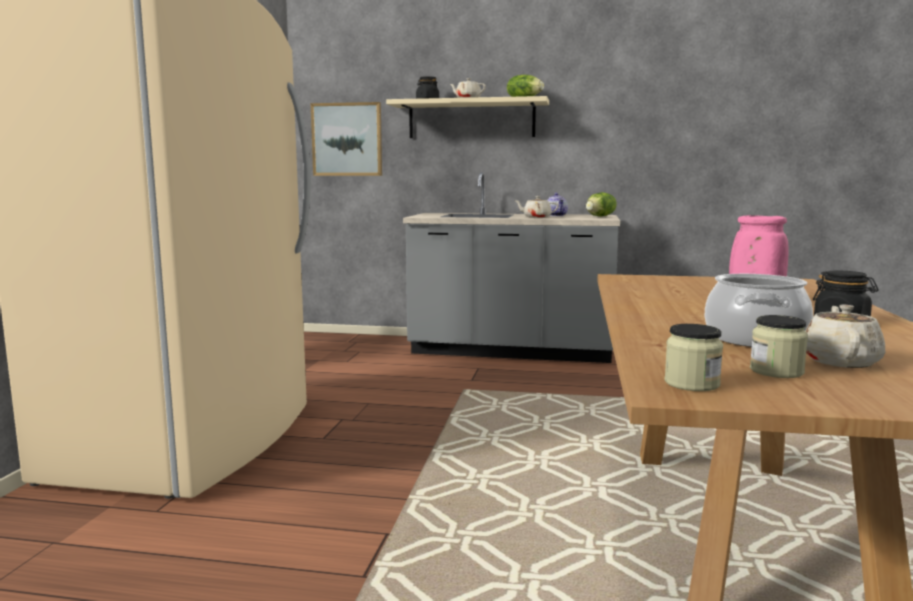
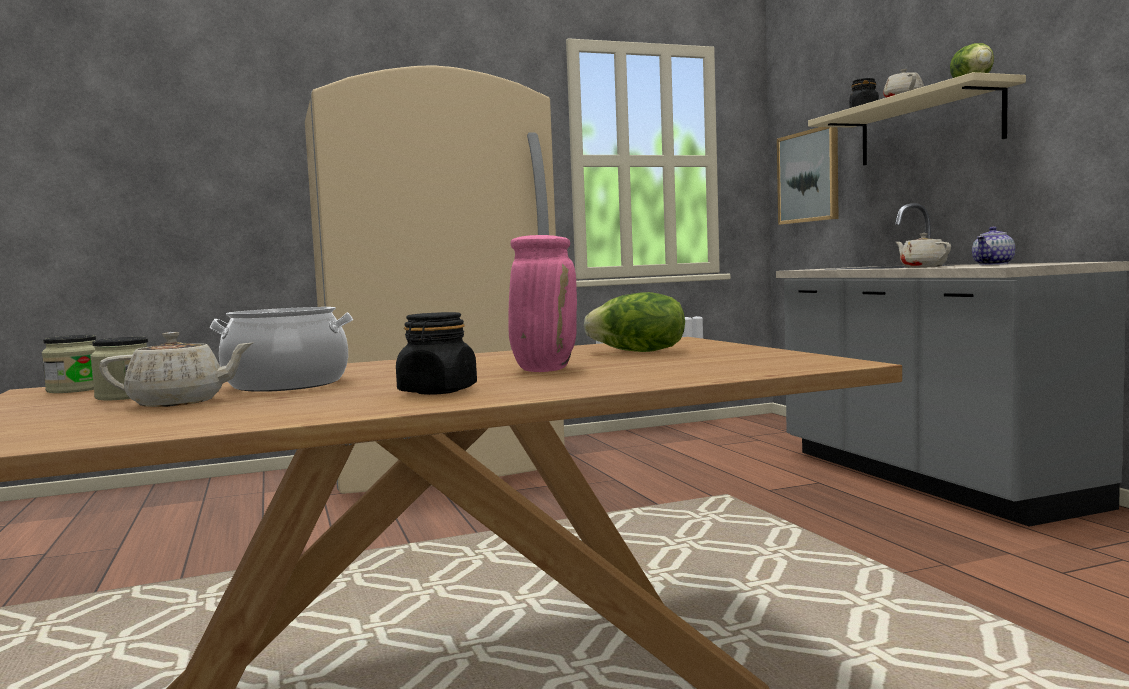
camera: 60 degrees right, 5 degrees down
lettuce [586,192,616,216] -> lettuce moved to [584,292,685,352]

